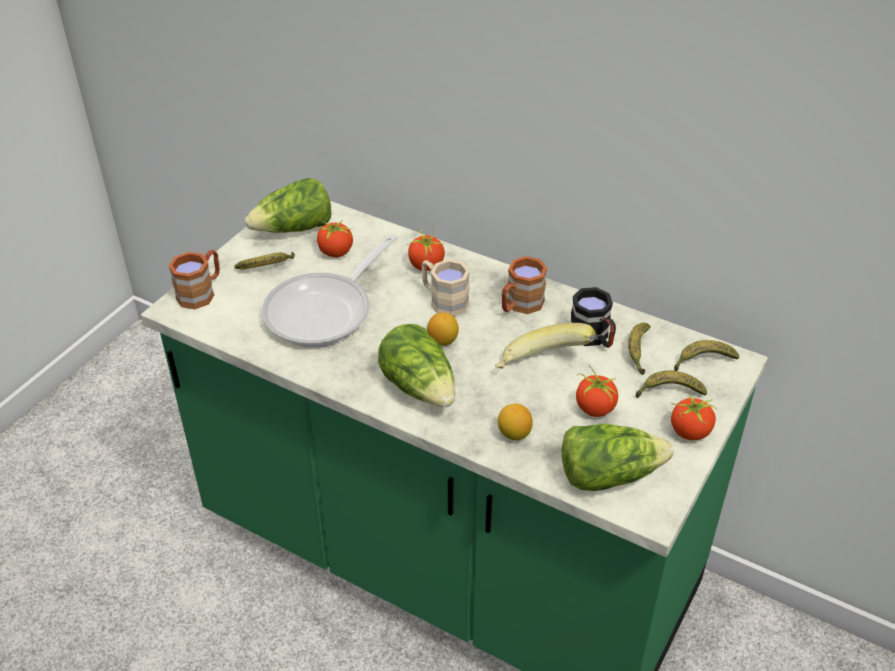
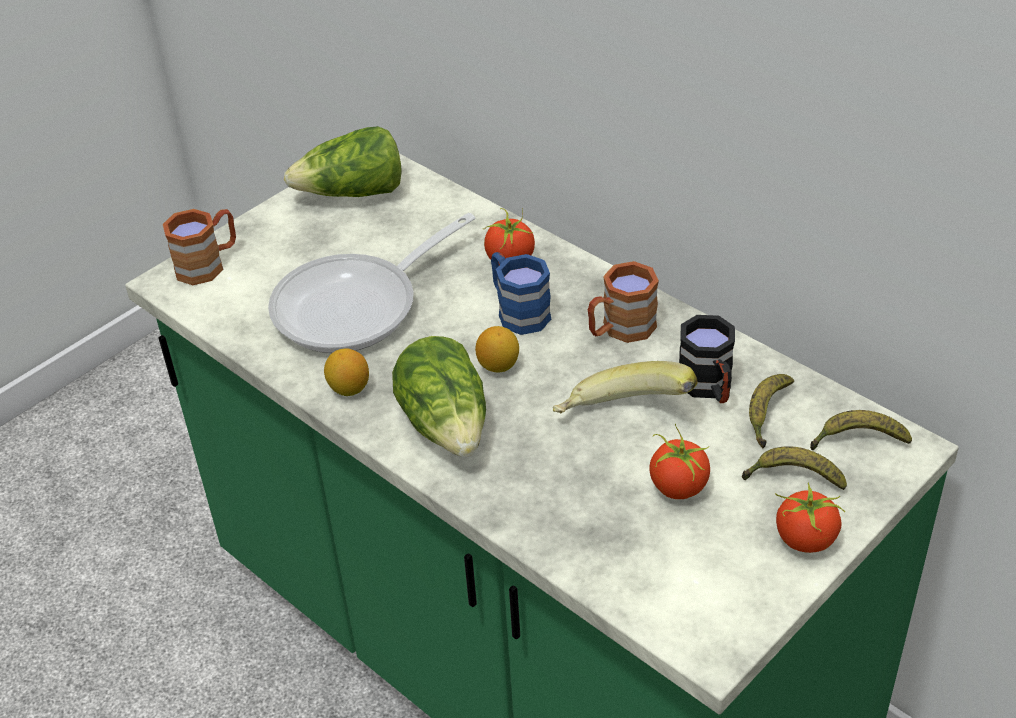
camera: 15 degrees right, 0 degrees up
banana [235,252,295,269] -> none
tomato [314,218,353,258] -> none
beige mug [421,259,470,317] -> blue mug [491,252,551,335]
lemon [498,404,533,441] -> lemon moved to [324,348,369,396]
lettuce [562,424,673,491] -> none

